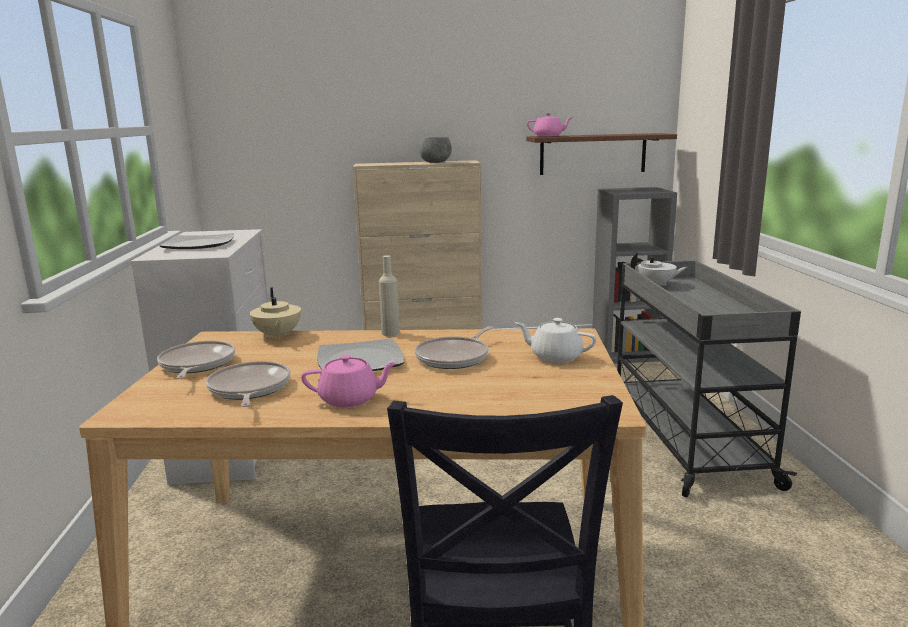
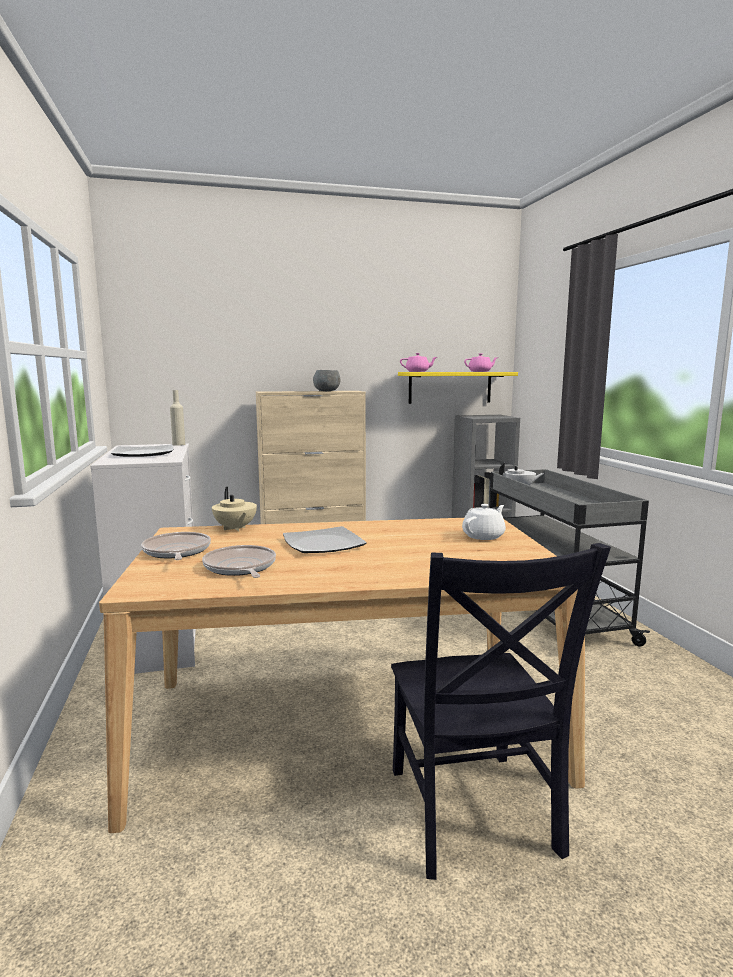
camera: 10 degrees left, 5 degrees down
pink teapot [301,355,398,407] -> pink teapot moved to [464,353,498,372]
beige bottle [379,255,400,336] -> beige bottle moved to [170,390,185,446]
frying pan [415,326,493,369] -> none
white teapot [515,318,596,363] -> white teapot turned 120 degrees clockwise [462,504,506,540]
brown shelf [526,133,677,175] -> yellow shelf [398,372,518,404]

